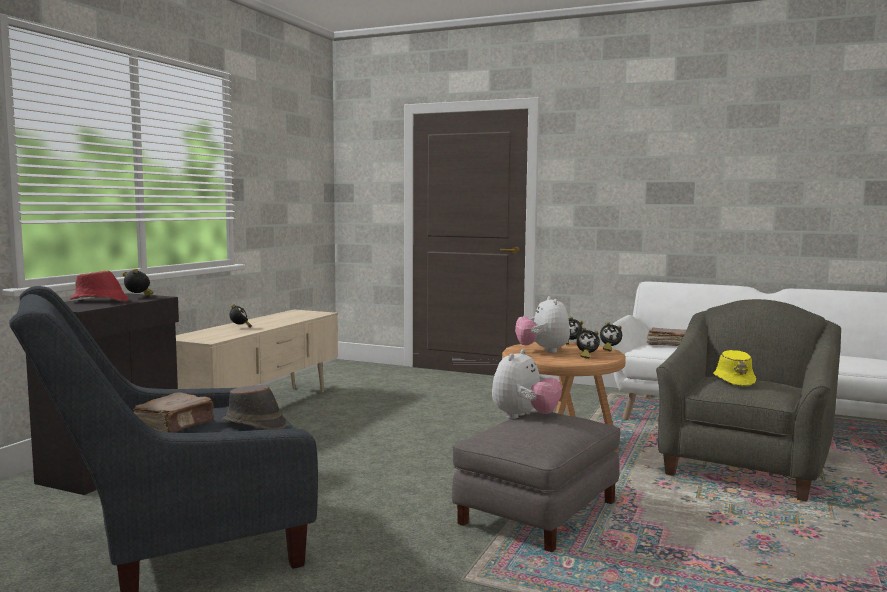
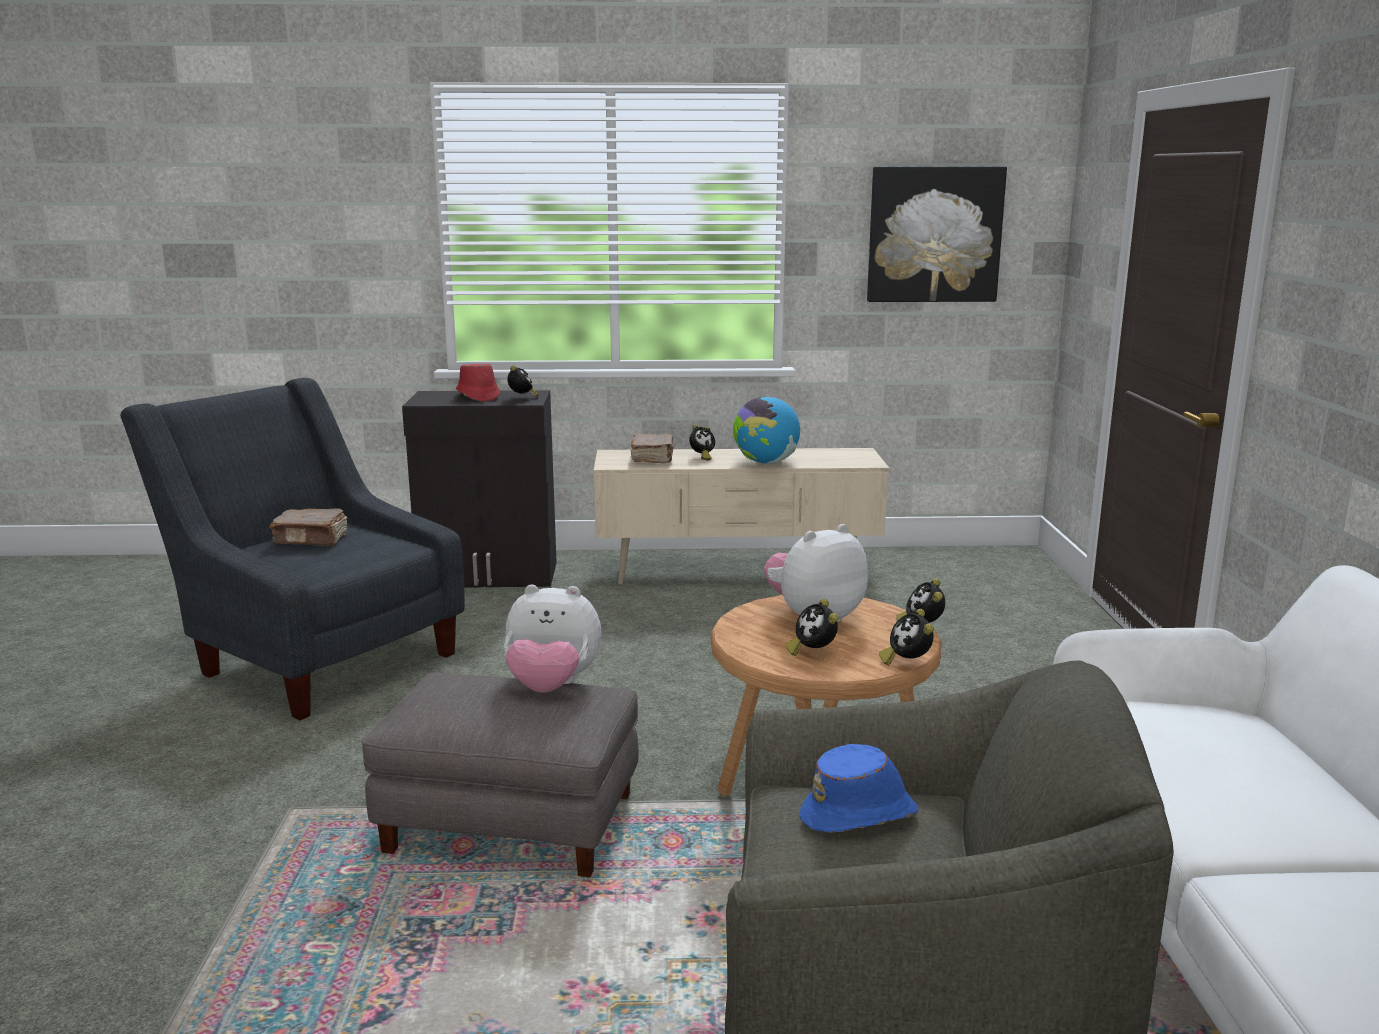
camera: 65 degrees right, 10 degrees up
brown hat [222,385,287,430] -> none
brown book [647,328,686,346] -> brown book moved to [630,433,673,463]
yellow hat [713,350,756,386] -> blue hat [799,744,918,833]
none -> globe [733,397,800,464]
none -> picture [867,166,1007,302]

